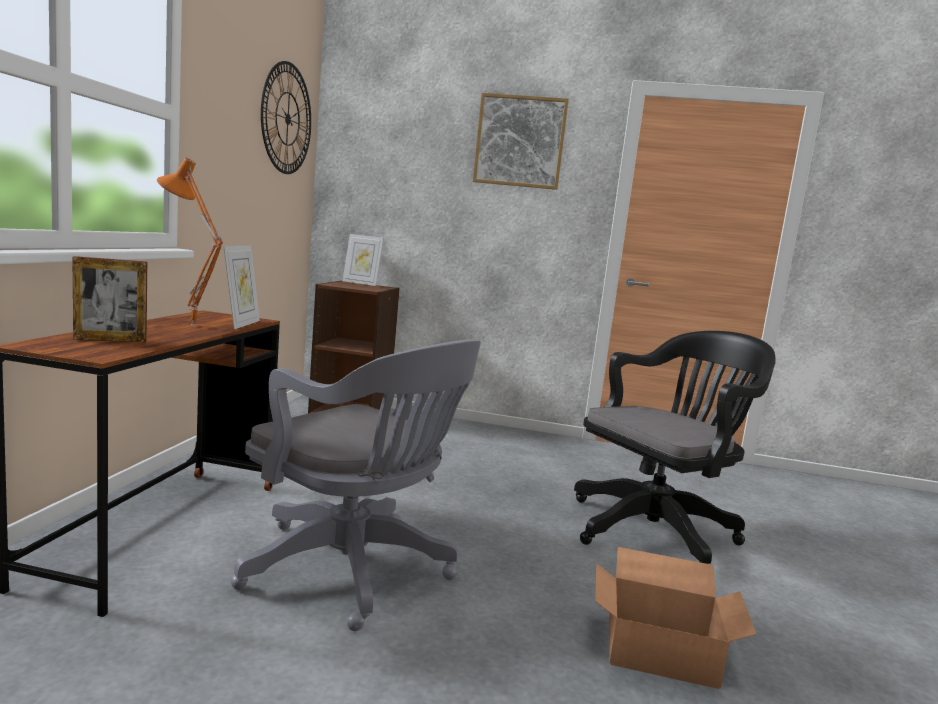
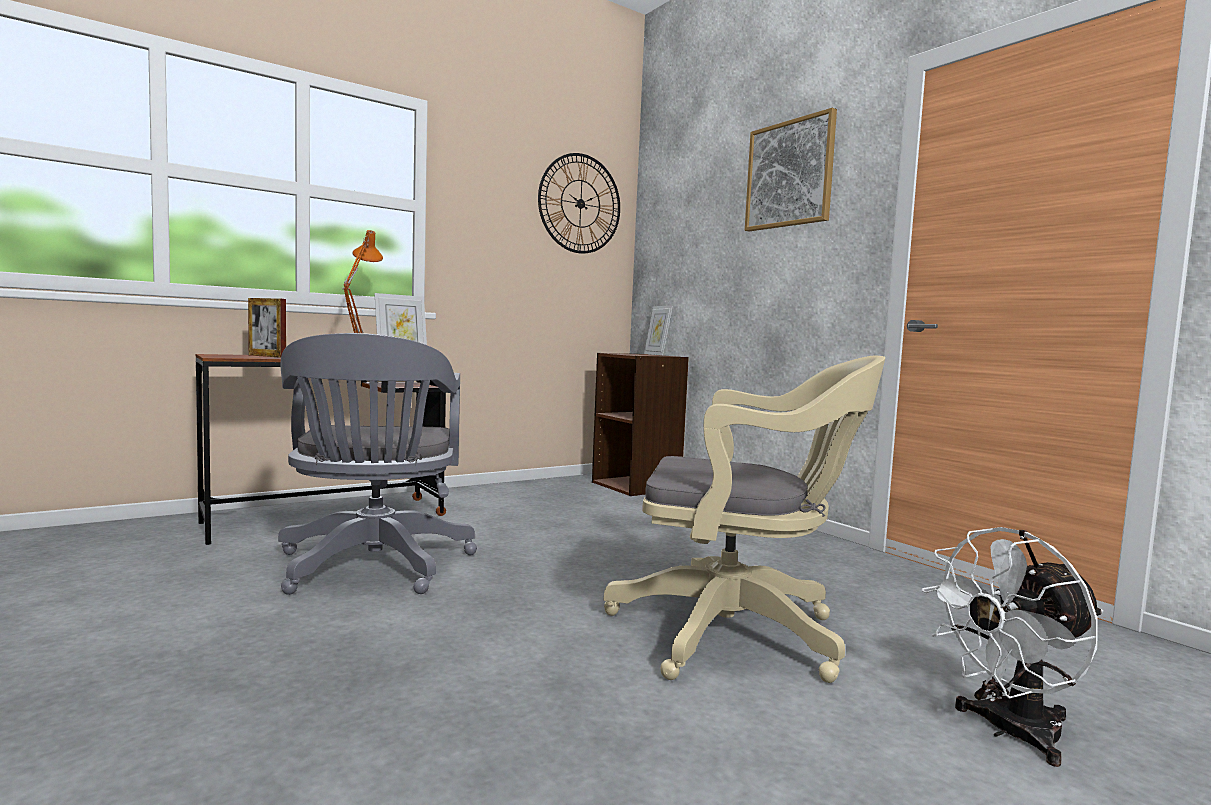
camera: 45 degrees right, 5 degrees down
black office chair [574,331,776,564] -> beige office chair [604,355,885,683]
cardboard box [595,547,756,689] -> none
none -> white fan [922,527,1103,767]

